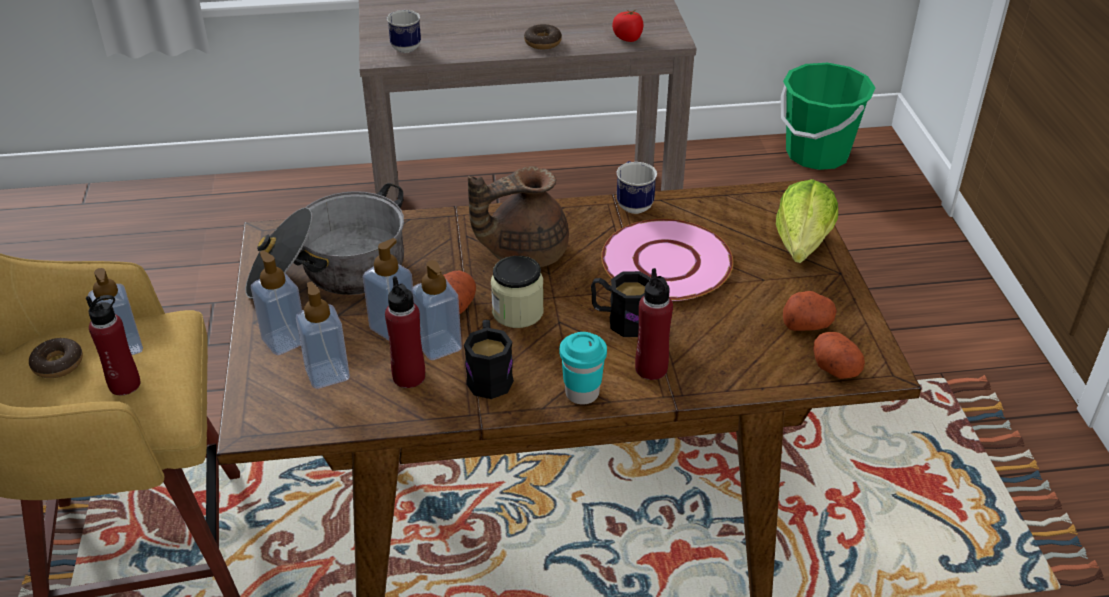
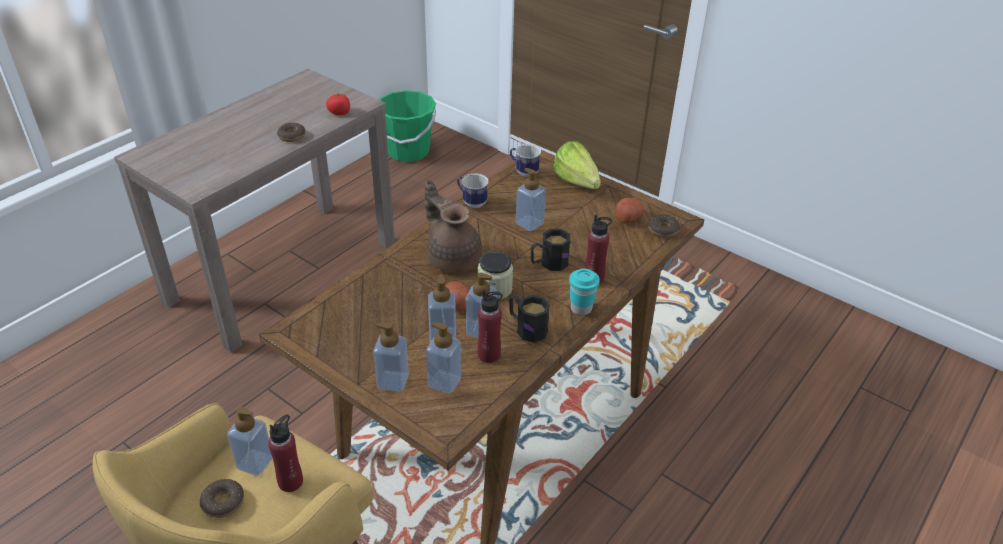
camera: 45 degrees left, 0 degrees up
cooking pot [245,183,404,299] -> none
mug [387,10,421,53] -> mug moved to [510,144,541,177]
brown teapot [468,166,569,267] -> brown teapot turned 120 degrees clockwise [425,180,482,272]
pink plate [601,219,733,301] -> soap dispenser [516,168,546,232]
potato [813,332,865,379] -> donut [648,214,680,238]

